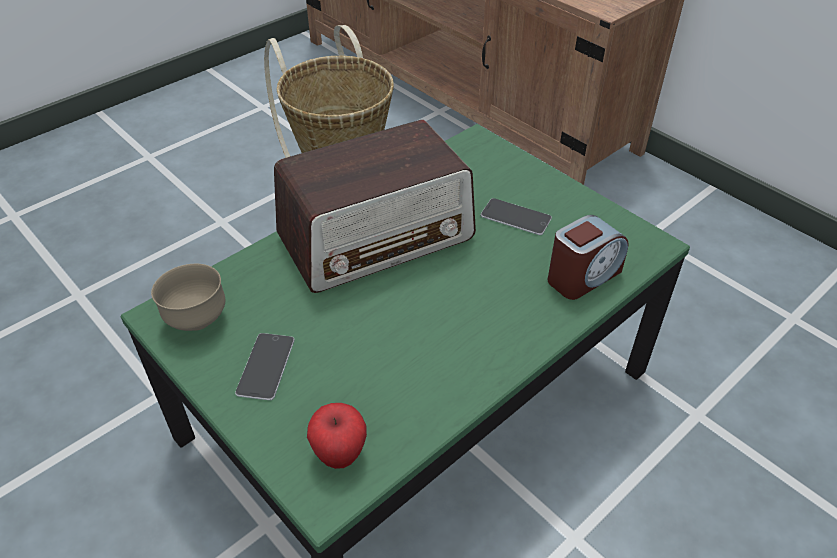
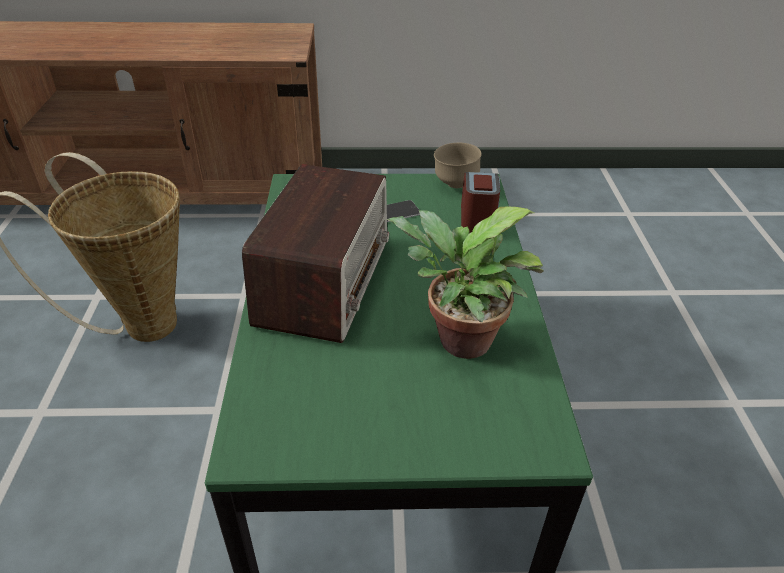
camera: 50 degrees left, 5 degrees down
brown bowl [151,264,225,331] -> brown bowl moved to [434,143,482,188]
phone [235,333,295,400] -> none
apple [307,403,367,469] -> none
none -> potted plant [386,207,544,359]

